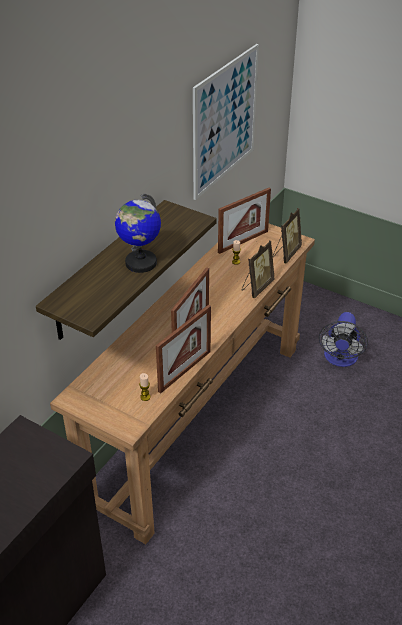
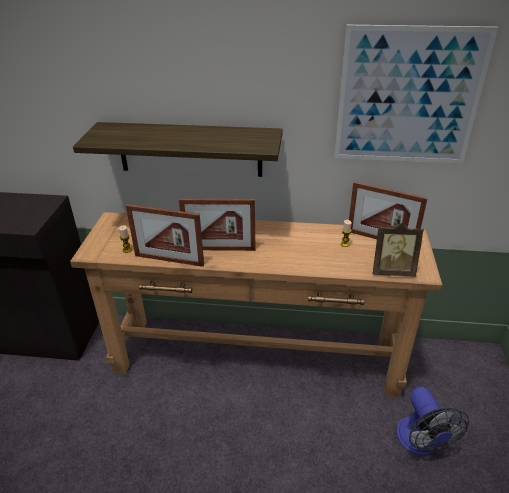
camera: 65 degrees right, 5 degrees down
globe [115,193,161,273] -> none
picture frame [242,241,274,298] -> none
fan [319,312,368,367] -> fan turned 90 degrees counterclockwise [397,387,469,455]

